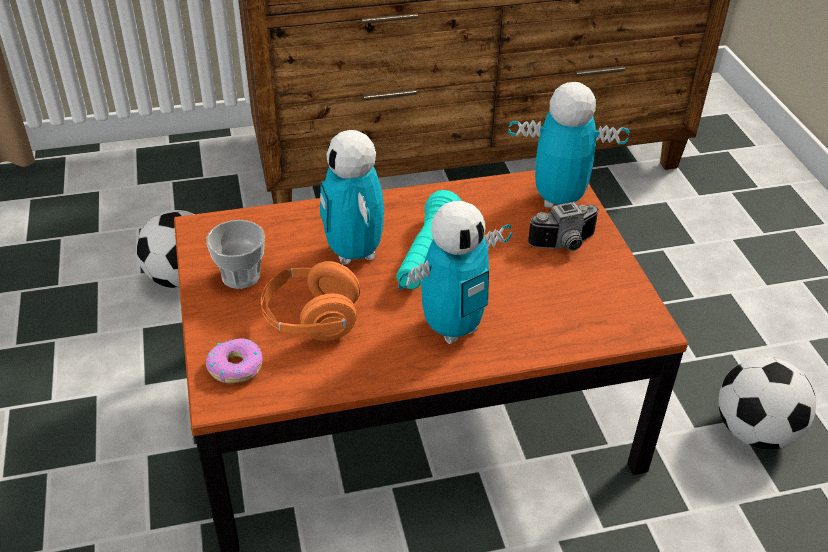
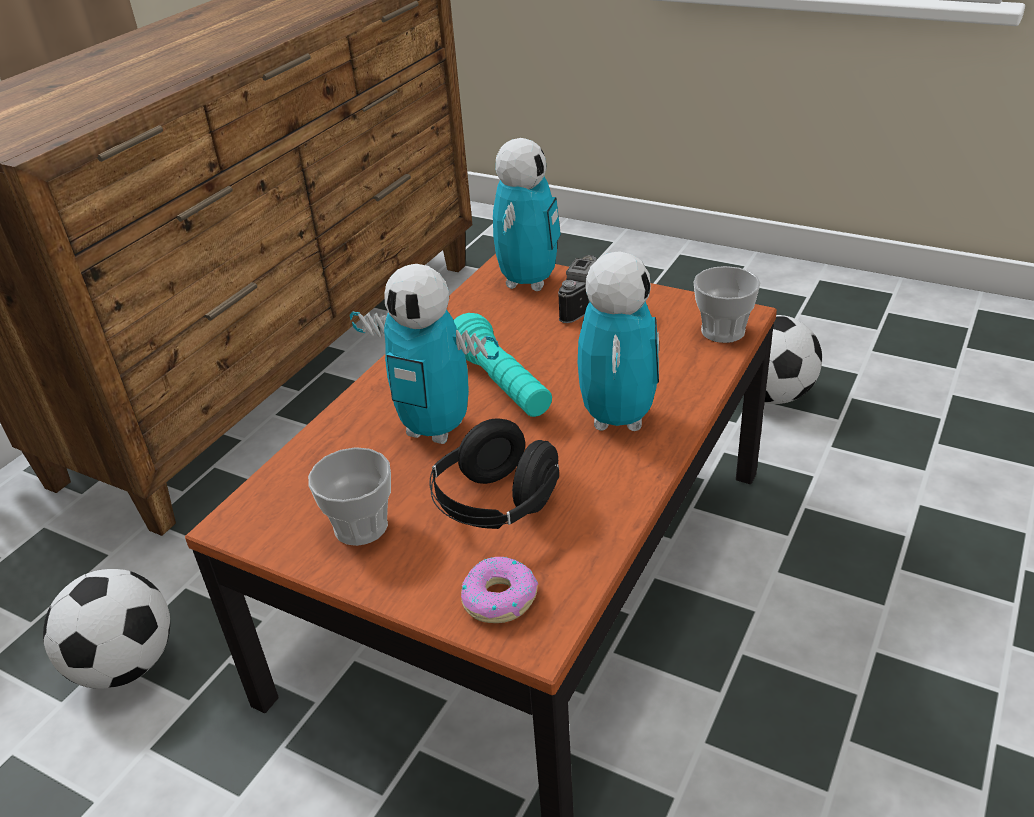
camera: 45 degrees left, 5 degrees down
orange headphones [261,261,360,341] -> black headphones [429,418,559,529]
toy robot [508,82,630,208] -> toy robot turned 150 degrees clockwise [493,138,561,291]
none -> cup [693,266,761,343]

